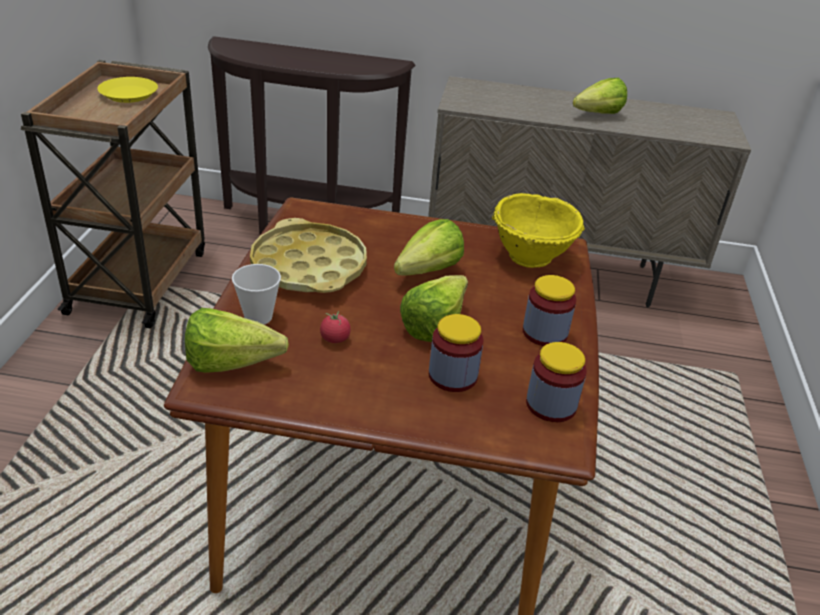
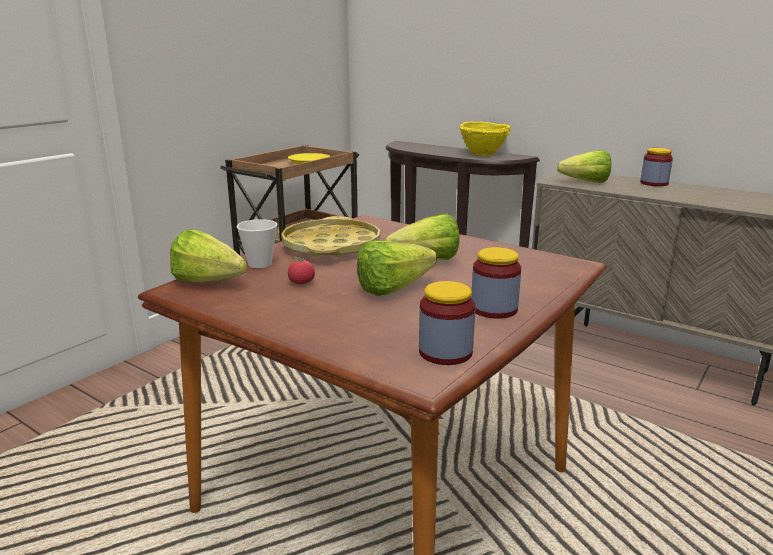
camera: 30 degrees right, 15 degrees down
jar [429,314,483,392] -> jar moved to [640,148,673,186]
yellow bowl [492,193,585,268] -> yellow bowl moved to [459,121,511,156]
lettuce [573,78,627,114] -> lettuce moved to [557,150,612,183]

